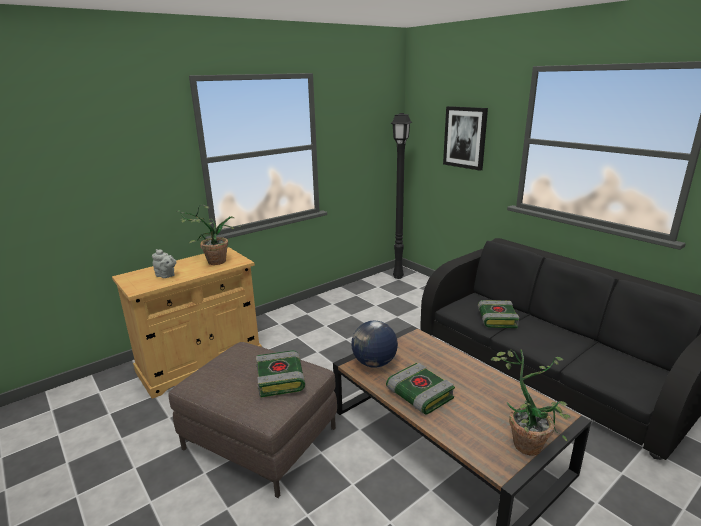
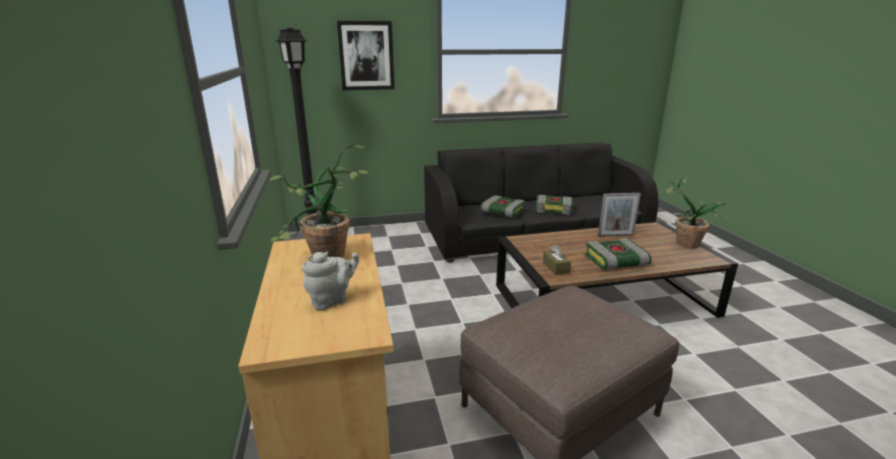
camera: 65 degrees left, 0 degrees up
book [256,350,306,397] -> book moved to [535,195,573,215]
globe [351,321,398,368] -> brown tissue box [543,245,571,275]
none -> picture frame [598,193,641,236]

